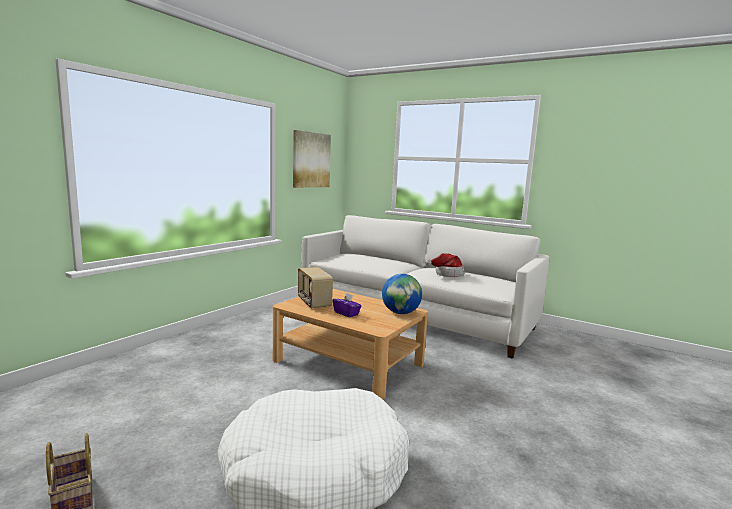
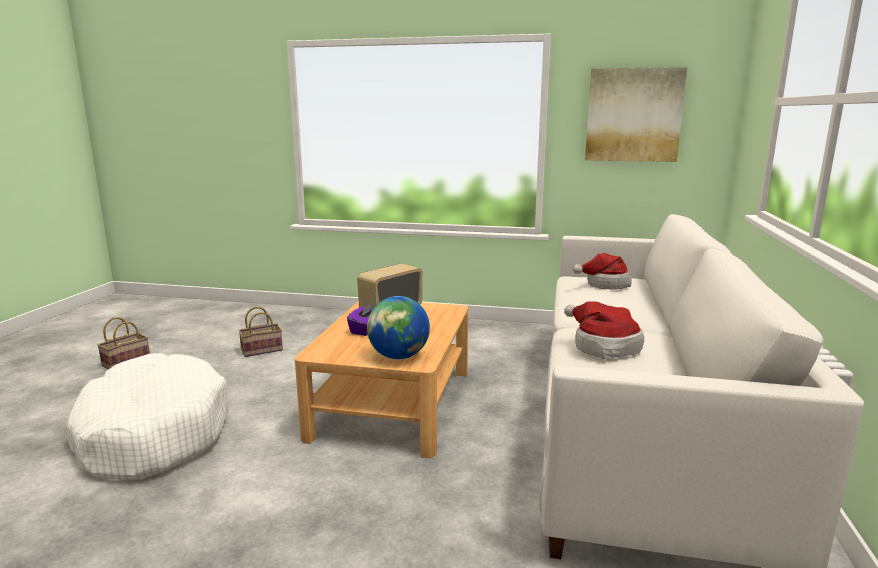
camera: 70 degrees right, 5 degrees up
none -> basket [238,307,283,357]
none -> hat [573,253,632,289]

